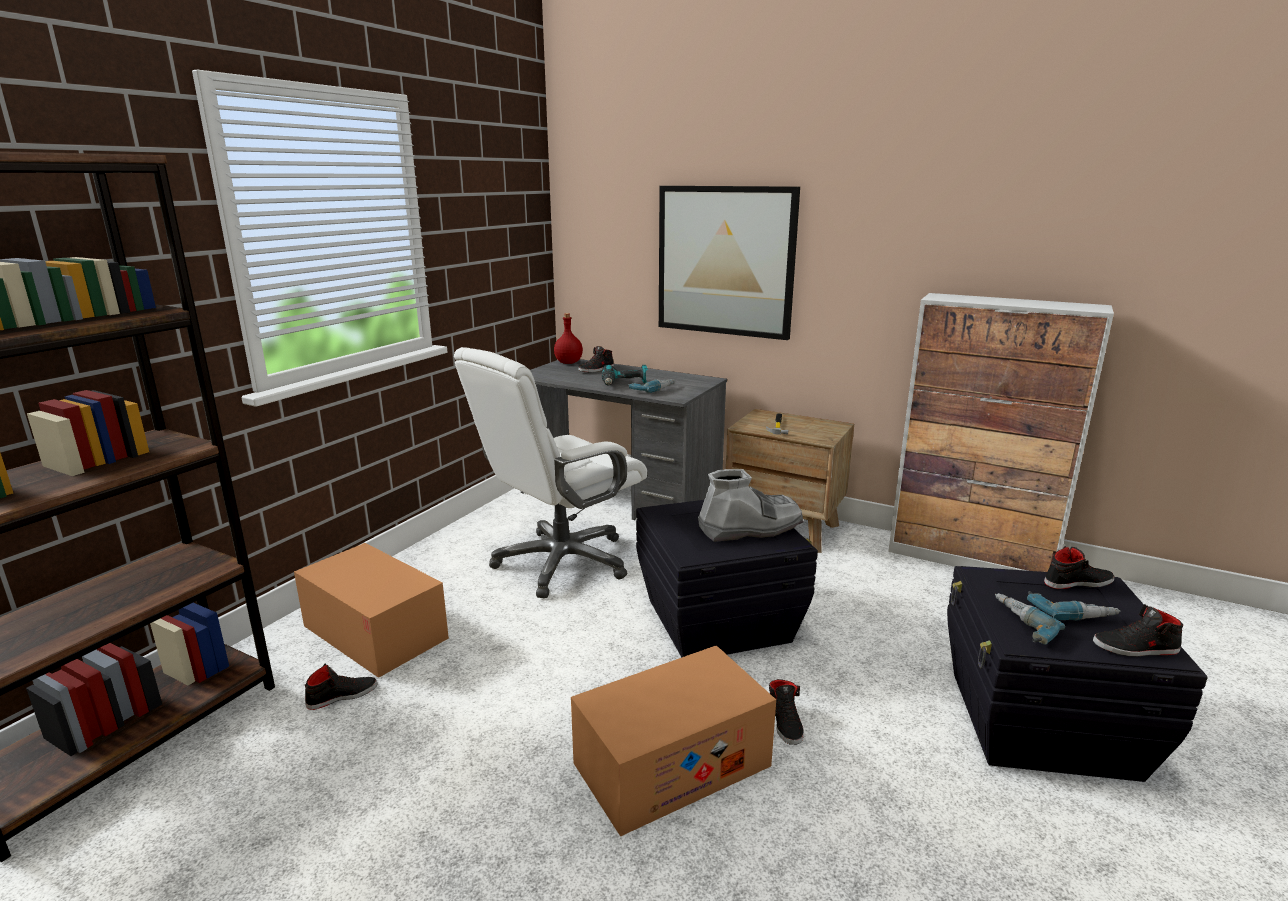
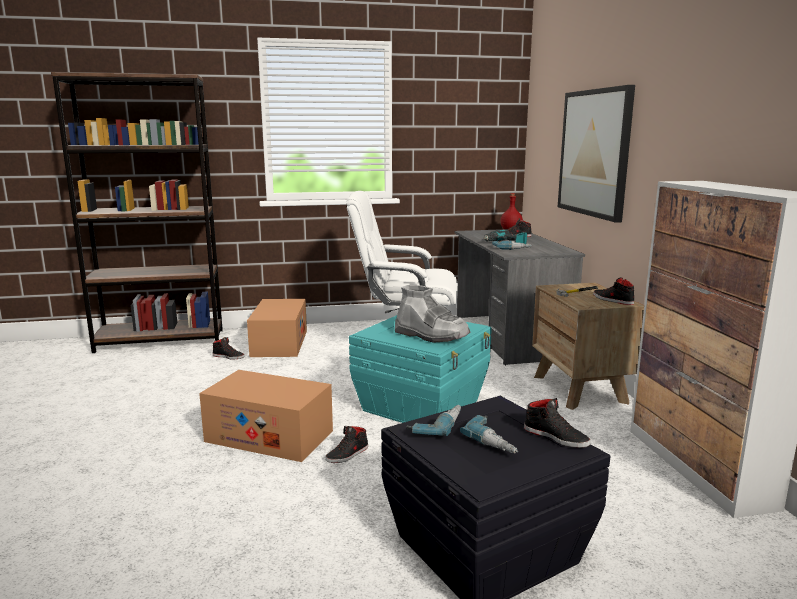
camera: 50 degrees right, 5 degrees down
black storage box [636,500,818,657] -> turquoise storage box [349,315,492,423]
black shoe [1093,604,1183,657] -> black shoe moved to [593,277,634,305]

